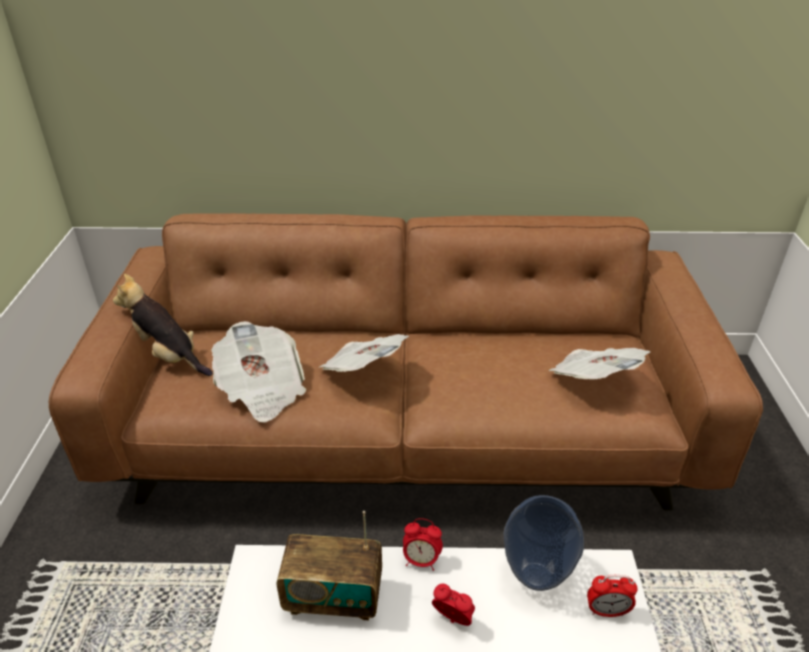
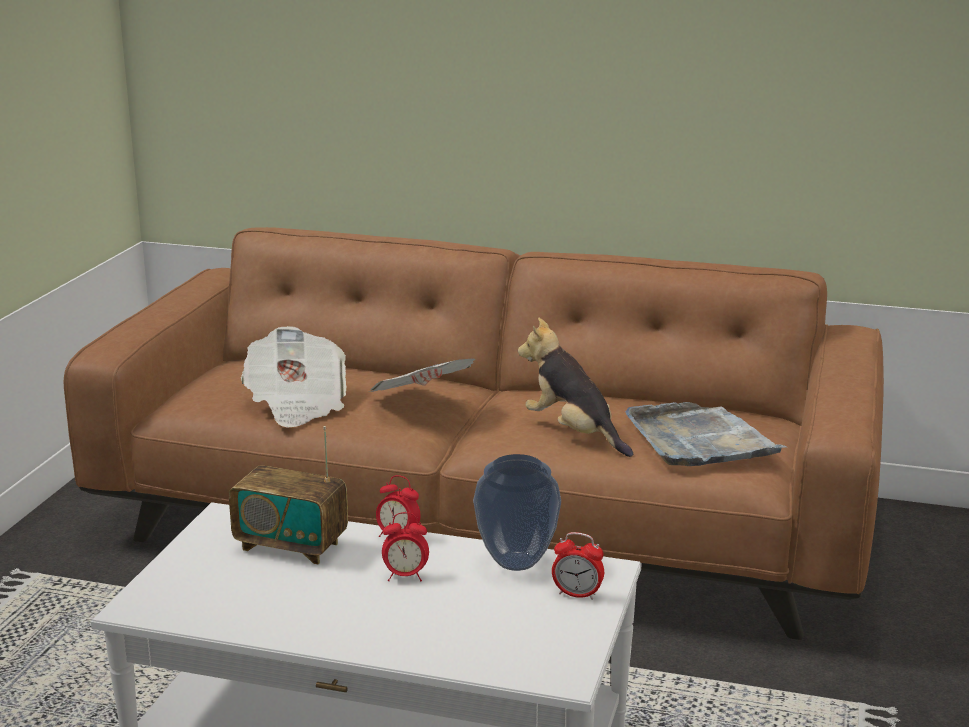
camera: 15 degrees right, 15 degrees down
plush toy [113,274,213,376] -> plush toy moved to [518,318,633,457]
alarm clock [432,584,475,626] -> alarm clock turned 135 degrees clockwise [382,512,429,581]
newspaper [548,348,650,379] -> grey tray [625,402,787,466]

